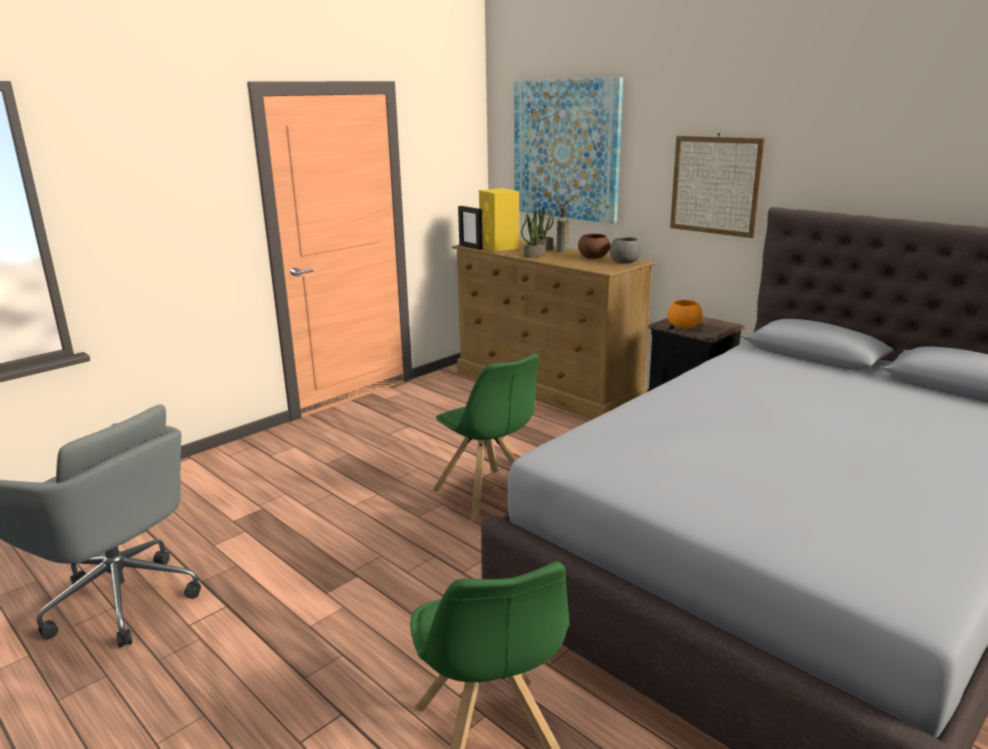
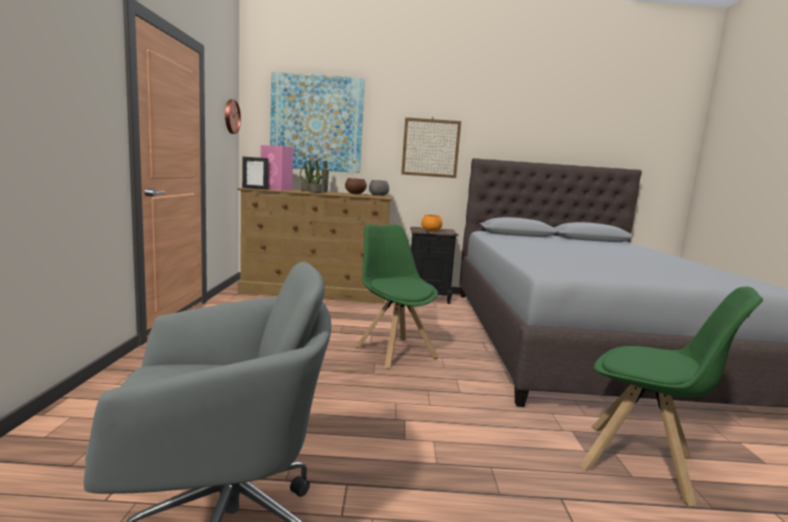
camera: 45 degrees left, 10 degrees down
green chair [433,354,539,522] -> green chair turned 135 degrees counterclockwise [355,224,438,369]
yellow speaker [479,188,519,251] -> pink speaker [260,145,293,191]
none -> wall clock [225,99,241,134]

